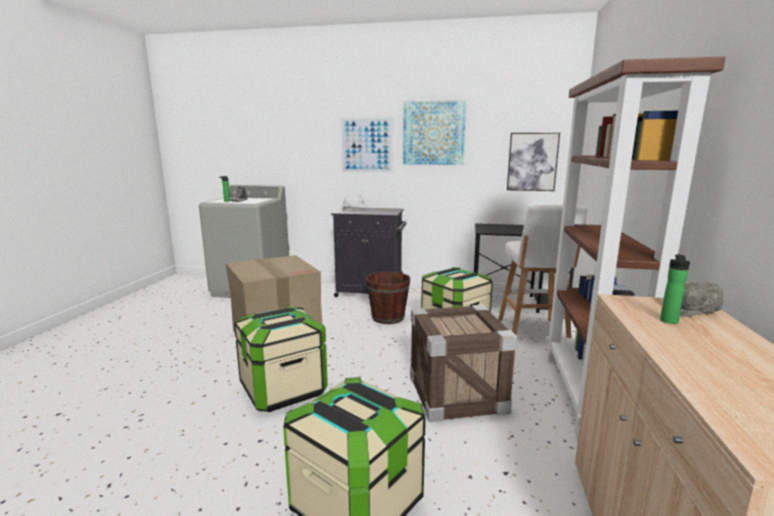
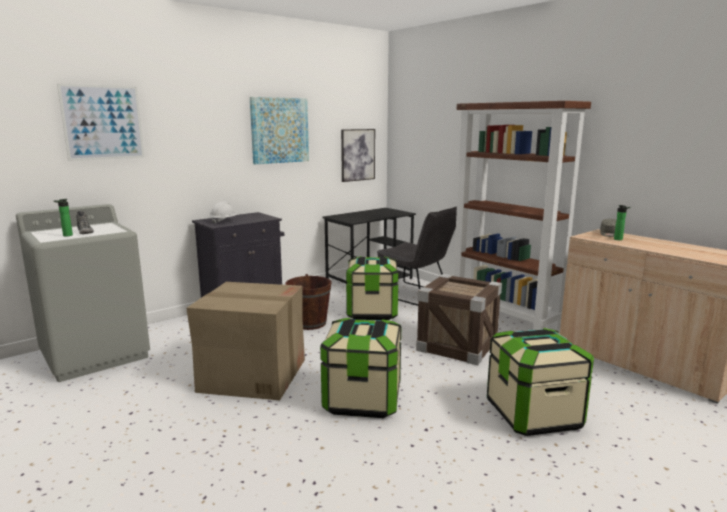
camera: 50 degrees left, 0 degrees up
picture [340,117,393,173] -> picture moved to [57,83,145,161]
white stool [498,205,587,338] -> grey chair [377,206,457,306]

